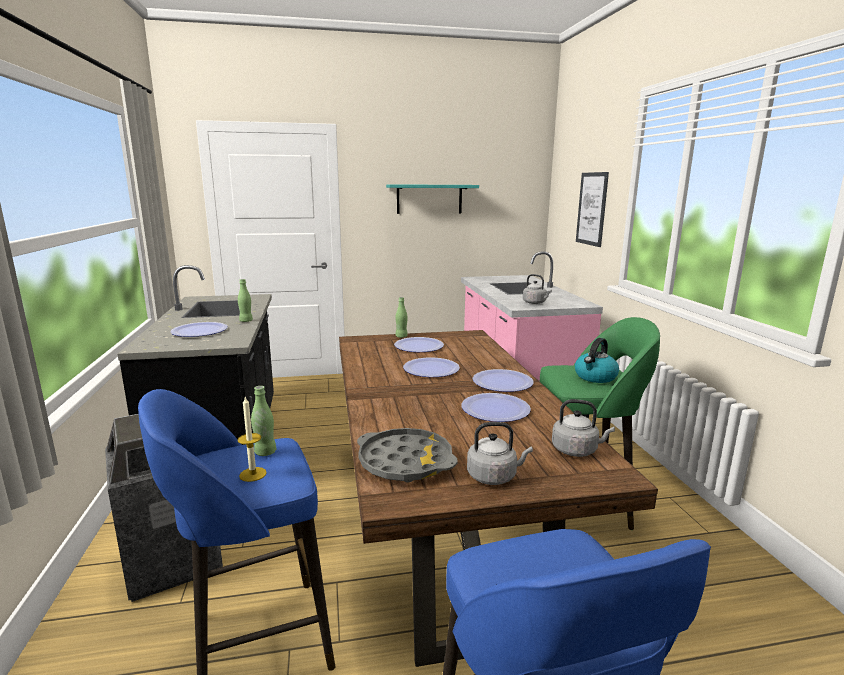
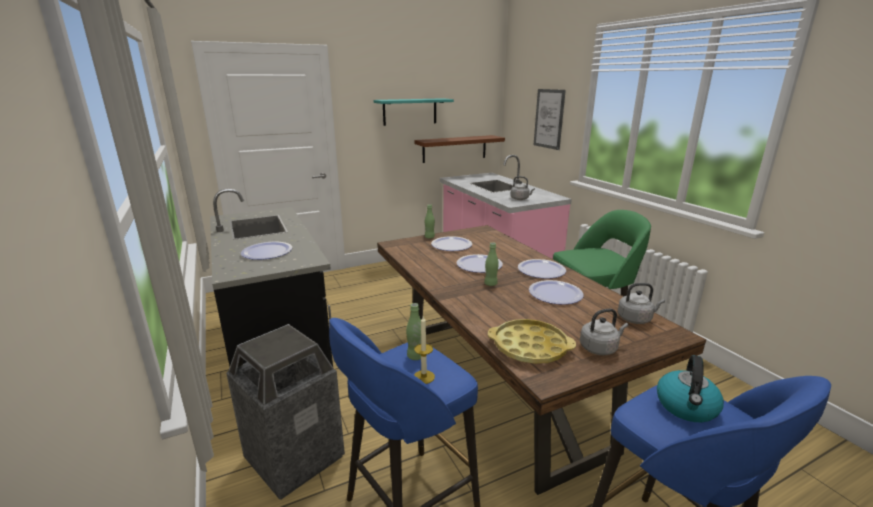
camera: 15 degrees left, 5 degrees up
green bottle [238,279,253,322] -> green bottle moved to [484,242,499,286]
grey tray [357,428,458,482] -> yellow tray [488,319,576,364]
kettle [575,338,619,383] -> kettle moved to [657,355,724,422]
none -> brown shelf [414,135,505,163]

